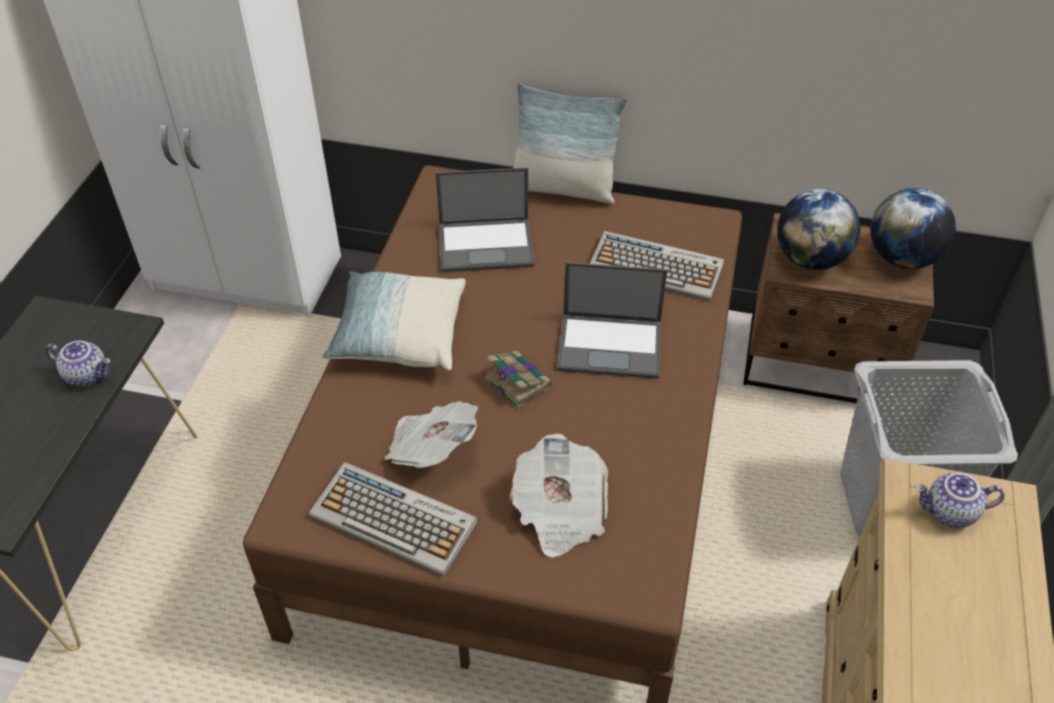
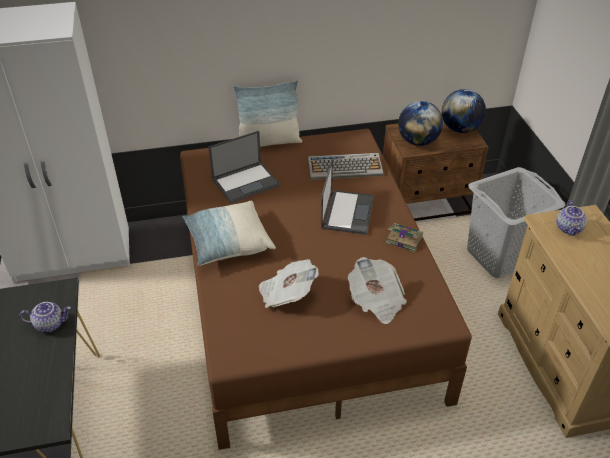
camera: 25 degrees left, 5 degrees down
keyboard [308,462,477,577] -> none
book [485,351,552,408] -> book moved to [386,223,423,252]
laptop [557,262,667,379] -> laptop turned 60 degrees counterclockwise [321,159,374,235]
teapot [915,473,1005,528] -> teapot turned 60 degrees counterclockwise [556,200,587,236]

